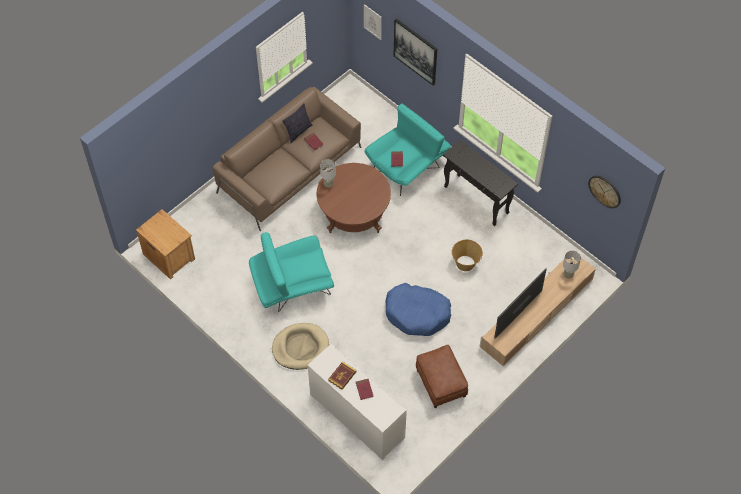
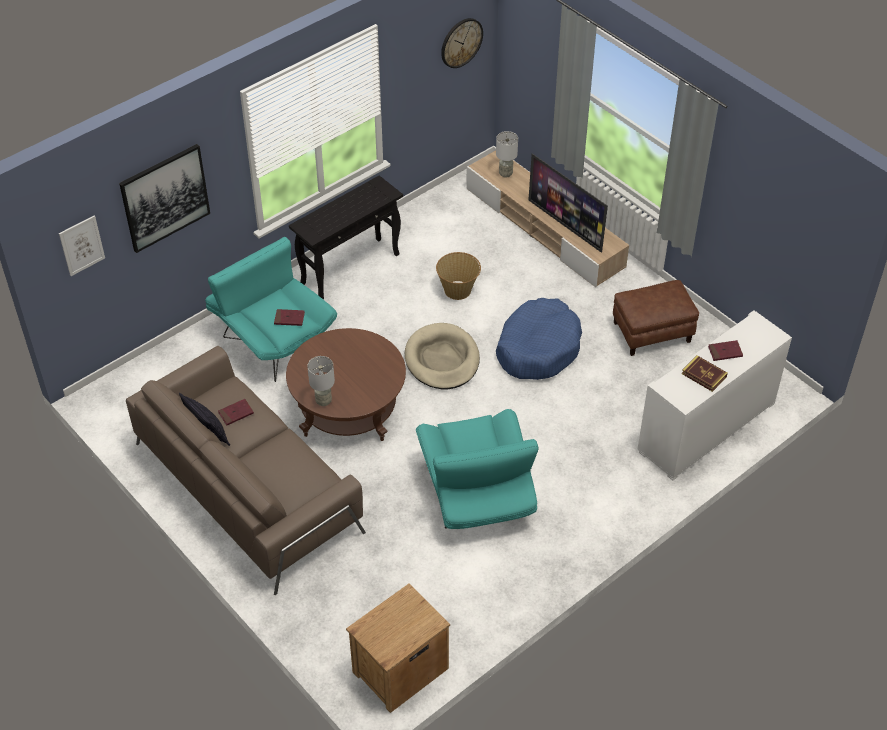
camera: 85 degrees left, 10 degrees down
beige dog bed [272,323,329,370] -> beige dog bed moved to [405,323,480,389]

